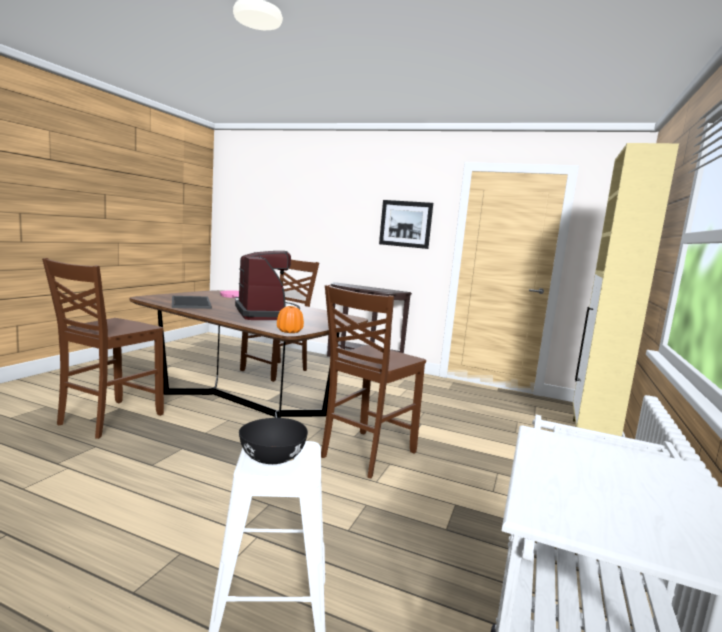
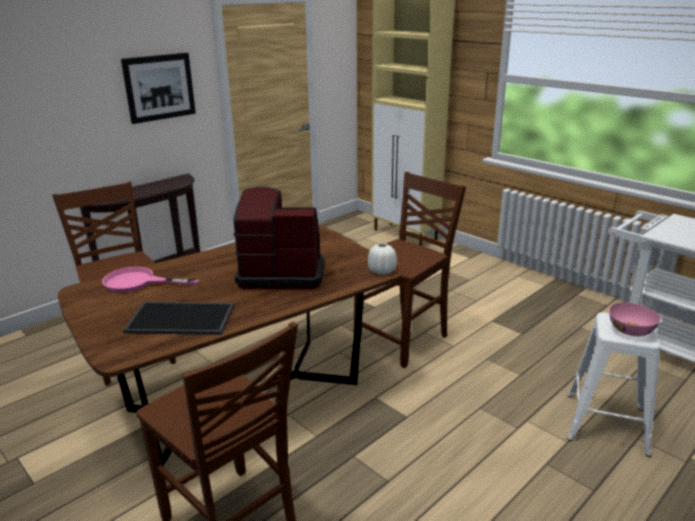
camera: 65 degrees left, 15 degrees up
black bowl [239,418,308,464] -> pink bowl [609,302,661,336]
orange vase [277,306,304,333] -> white vase [368,243,397,275]
brown chair [321,285,426,478] -> brown chair turned 105 degrees counterclockwise [354,172,466,368]

